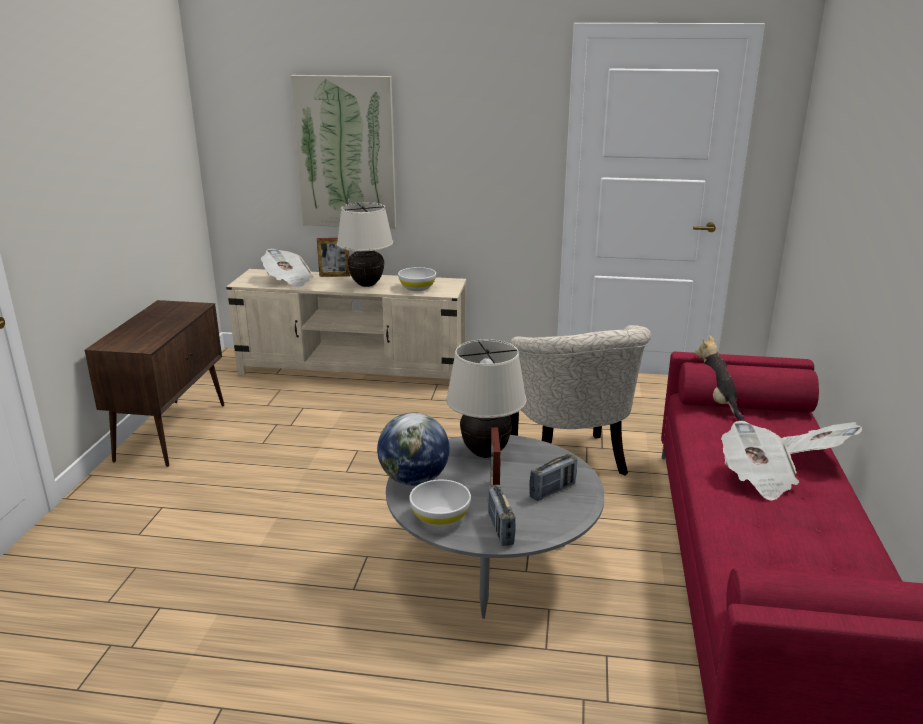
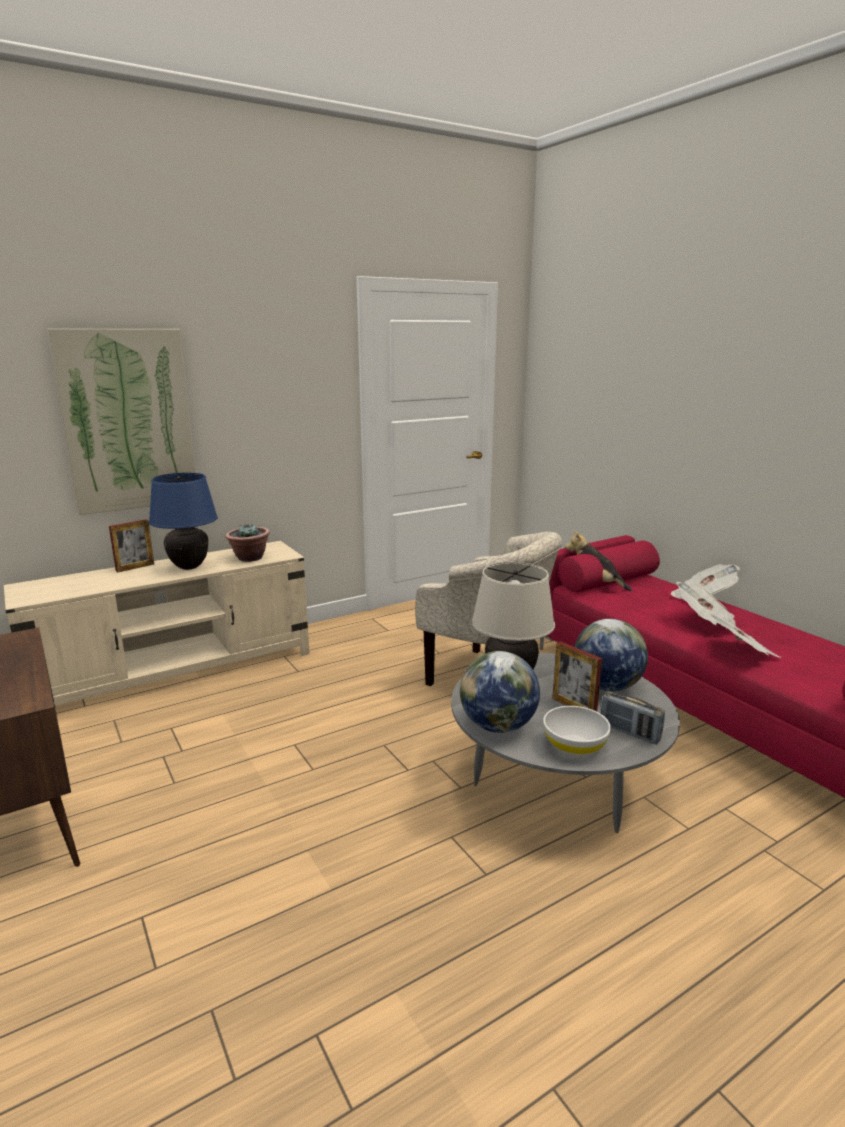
camera: 40 degrees left, 5 degrees down
newspaper [261,249,314,288] -> newspaper moved to [708,613,782,658]
beige table lamp [337,202,393,287] -> blue table lamp [149,473,218,570]
white bowl [398,267,436,291] -> potted plant [225,523,270,562]
radio [529,454,577,501] -> globe [575,619,648,692]

